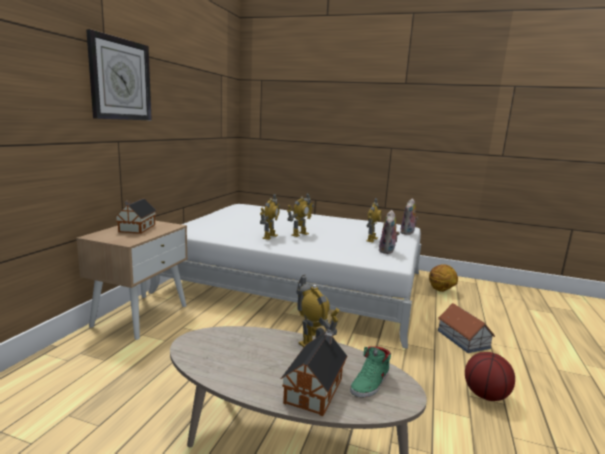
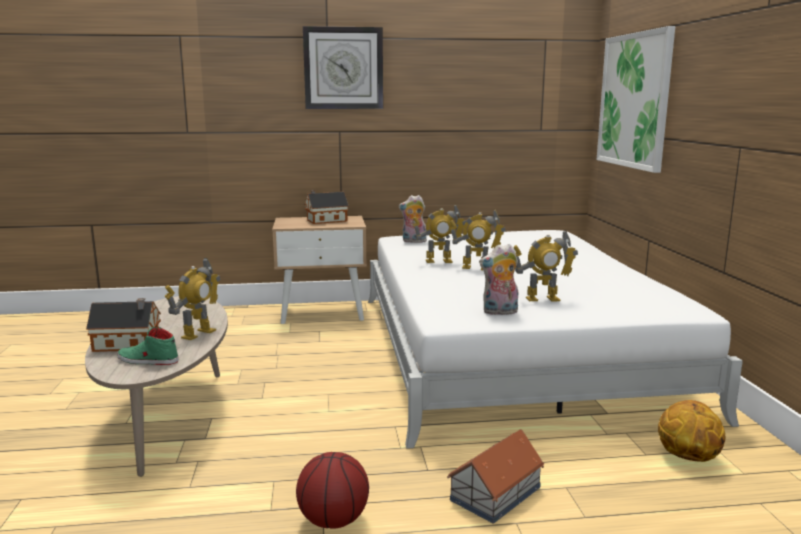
camera: 65 degrees right, 0 degrees up
plush toy [400,198,418,235] -> plush toy moved to [399,195,427,243]
none -> picture [597,26,675,173]

